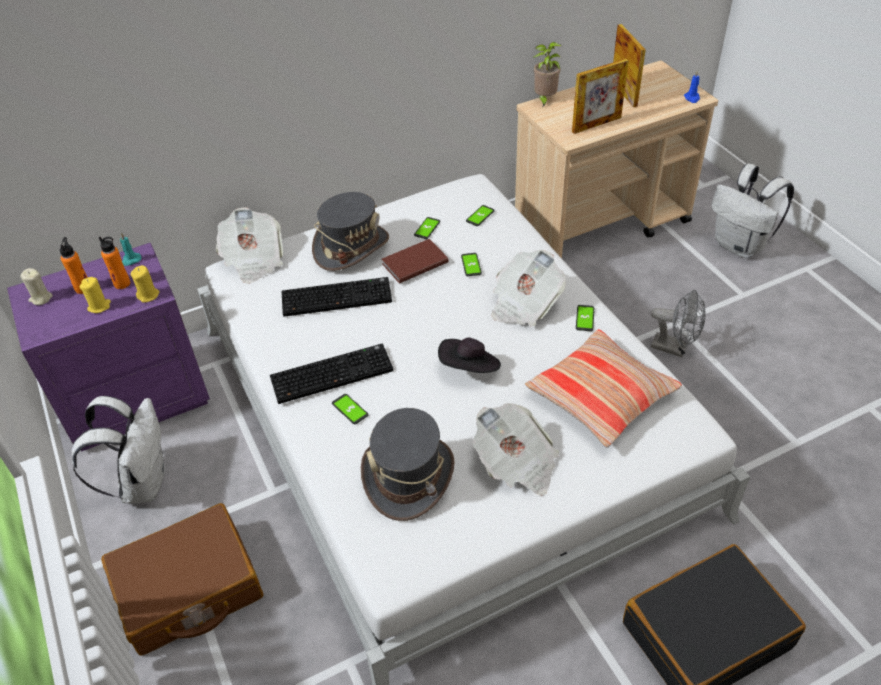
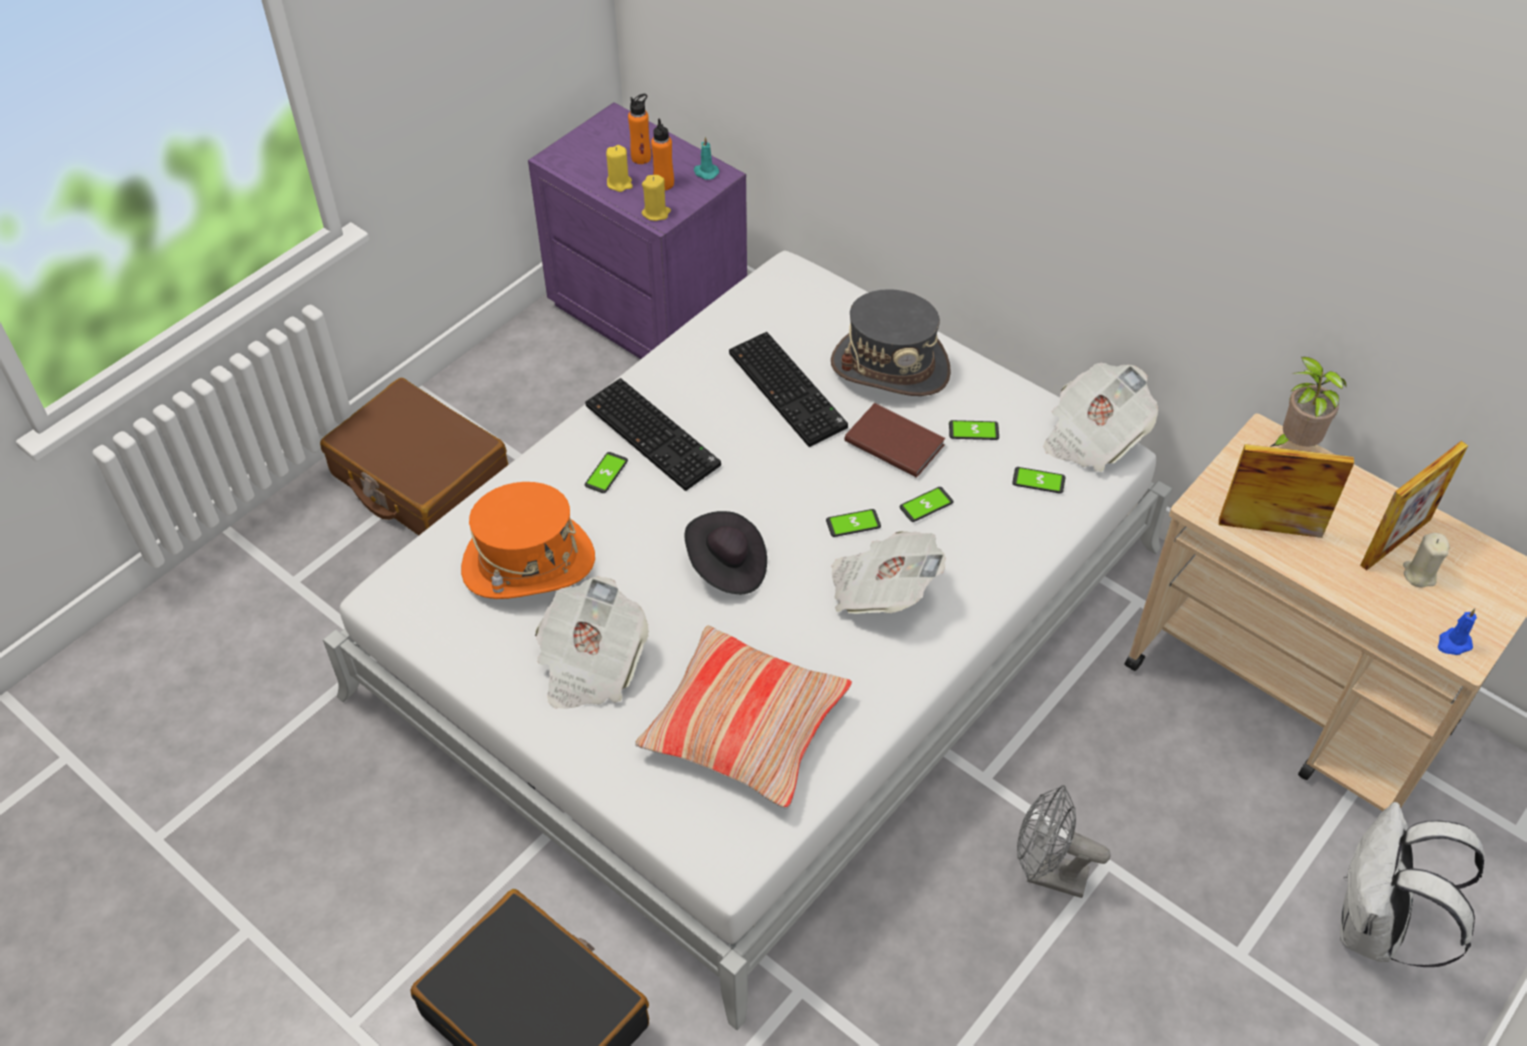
camera: 65 degrees right, 5 degrees up
beige candle [20,268,53,305] -> beige candle moved to [1403,533,1450,588]
white backpack [72,396,165,503] -> none
newspaper [216,207,283,284] -> newspaper moved to [1043,362,1158,472]
grey hat [361,408,455,521] -> orange hat [461,482,595,599]
picture frame [572,59,629,134] -> picture frame turned 150 degrees clockwise [1219,444,1354,538]
phone [576,305,594,331] -> phone moved to [826,509,881,537]
grey fan [651,290,706,357] -> grey fan turned 105 degrees clockwise [1017,785,1110,898]

